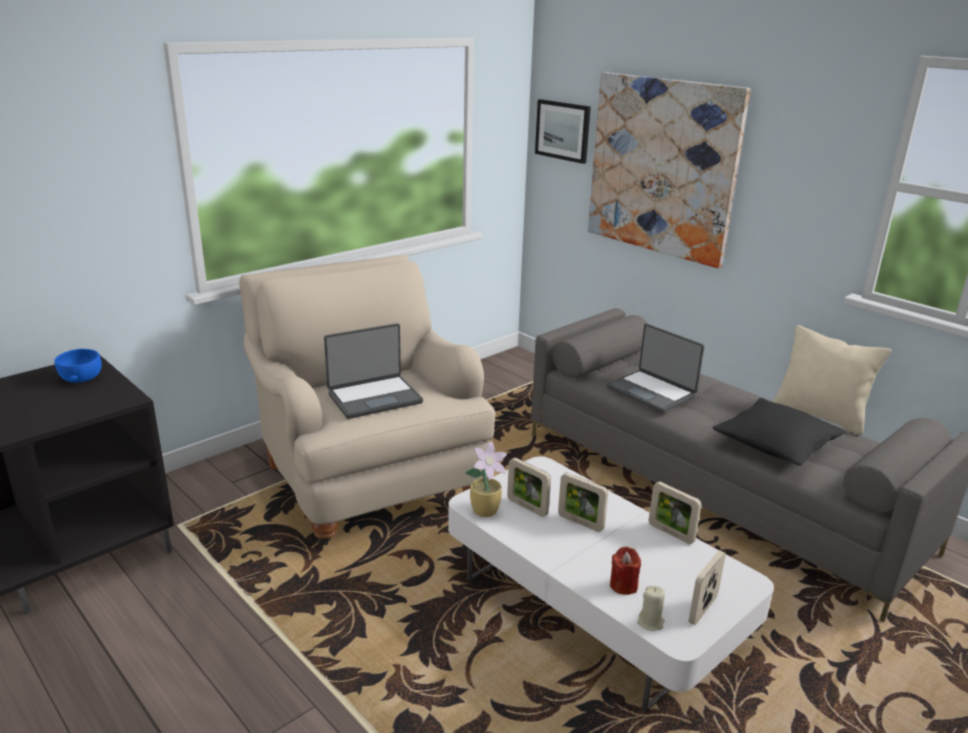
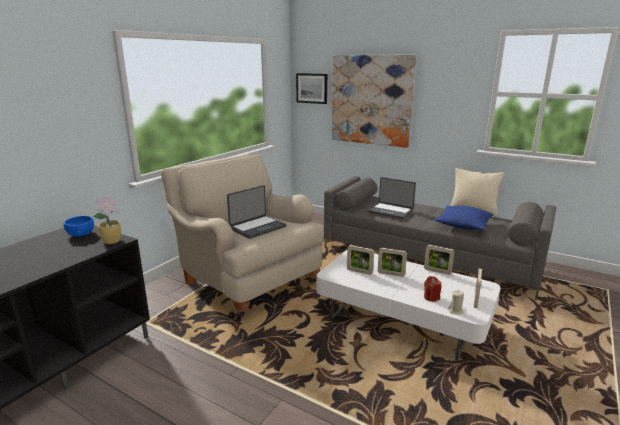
camera: 15 degrees left, 5 degrees down
potted plant [465,441,507,517] -> potted plant moved to [93,194,121,244]
black pillow [713,398,845,466] -> blue pillow [435,206,493,230]

